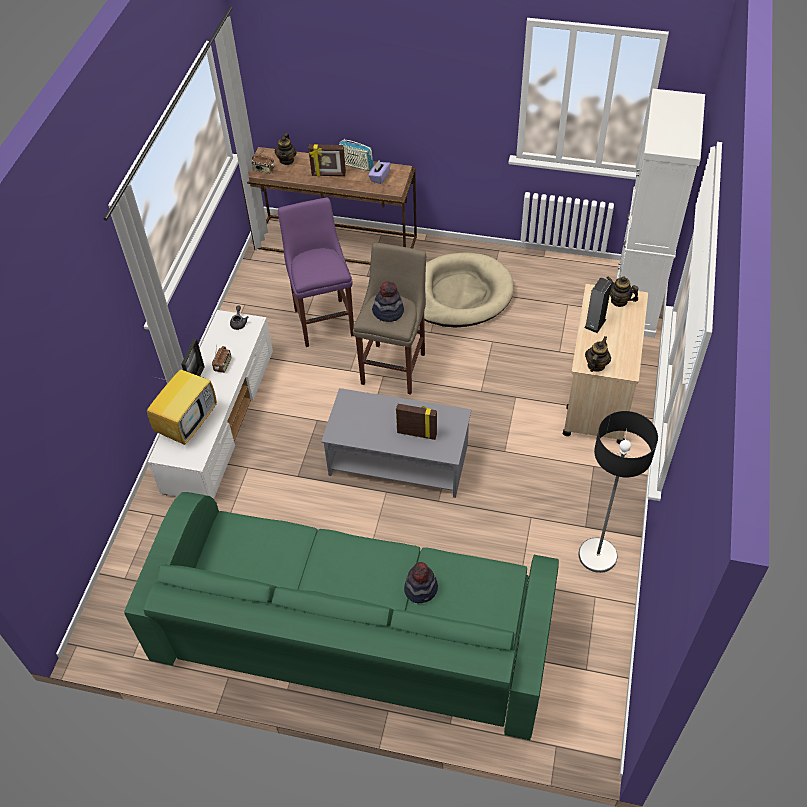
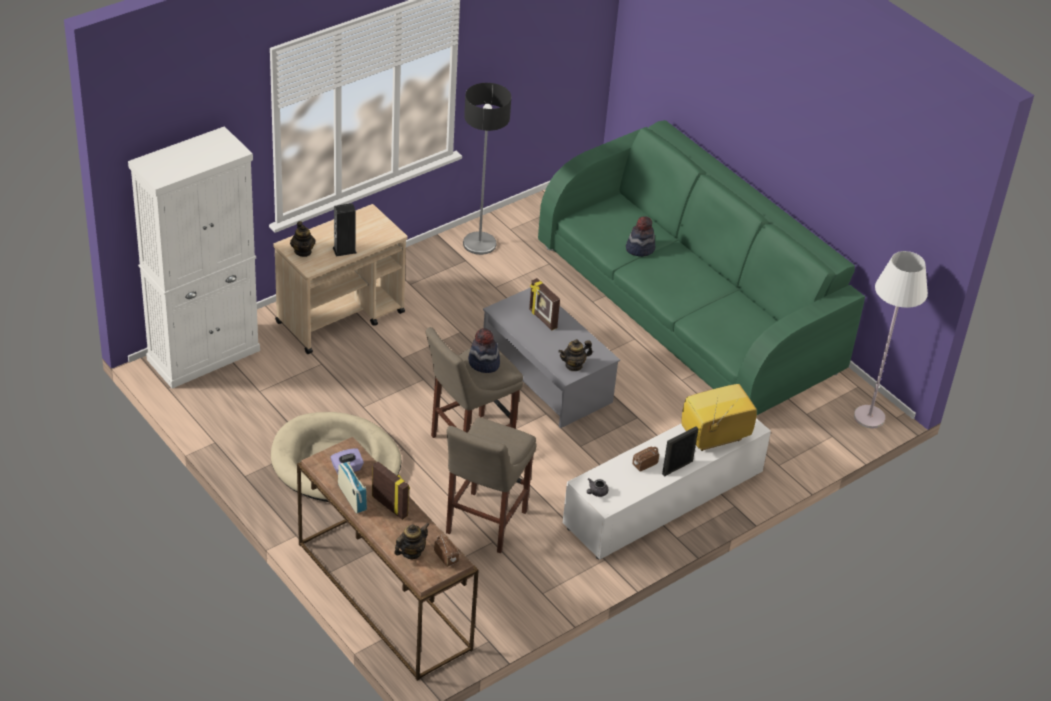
camera: 145 degrees left, 10 degrees down
purple stool [278,197,354,347] -> beige stool [446,417,537,554]
teapot [585,336,611,372] -> teapot moved to [558,339,593,371]
none -> white floor lamp [854,251,928,429]

